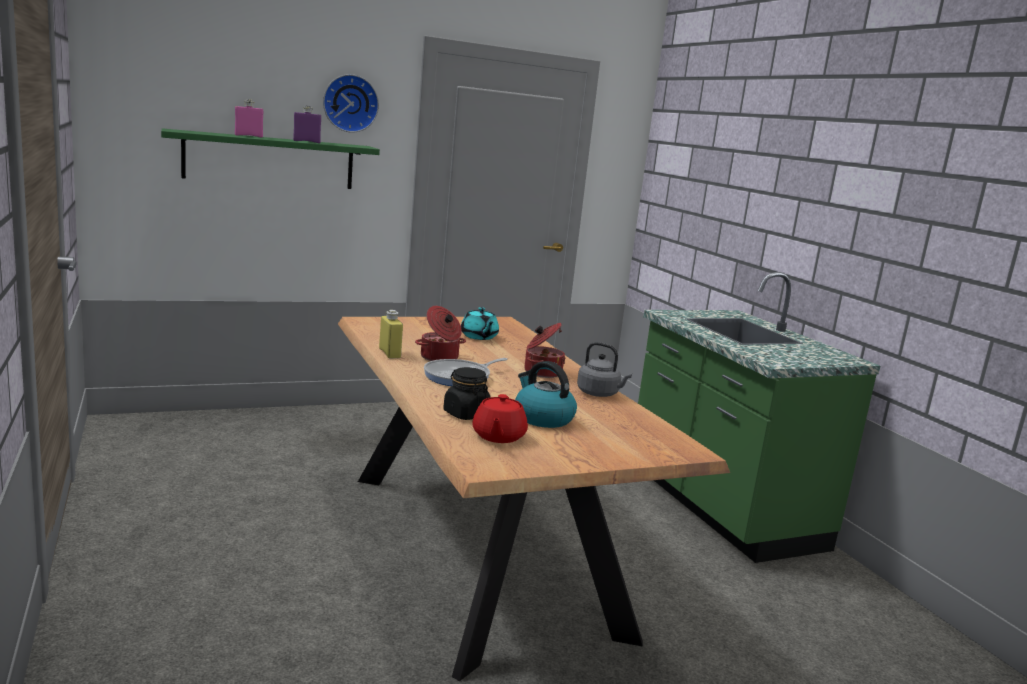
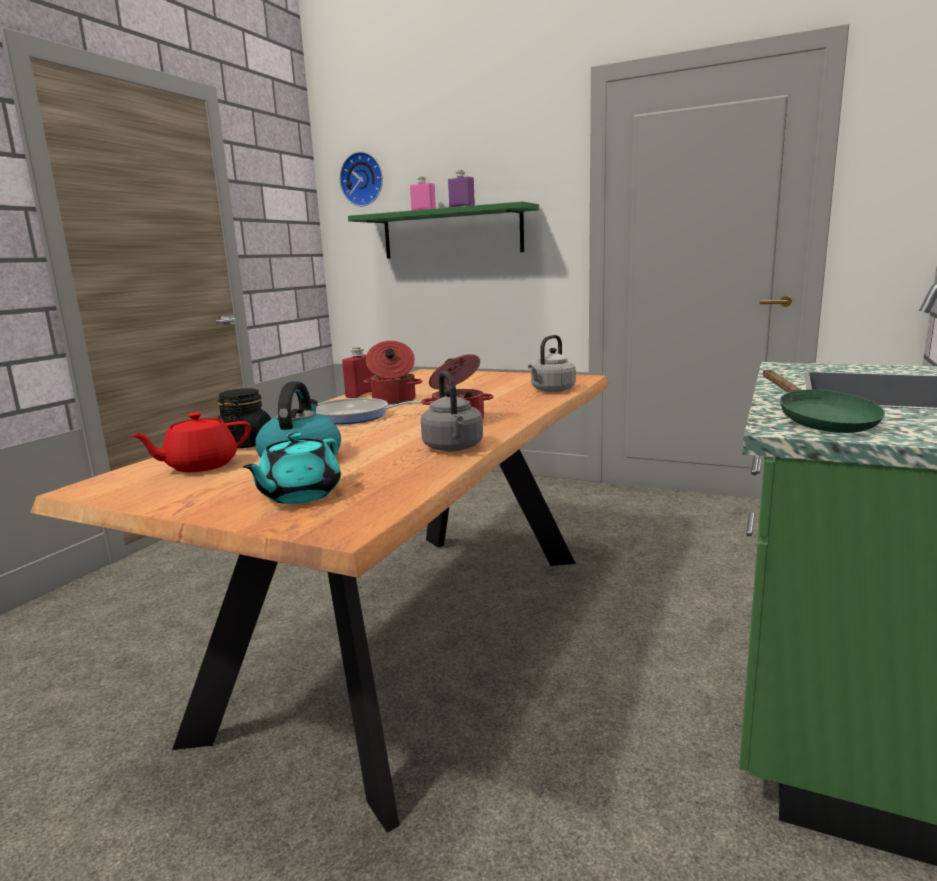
camera: 50 degrees right, 0 degrees up
wall clock [323,74,379,133] -> wall clock moved to [340,152,383,206]
yellow bottle [379,310,403,359] -> red bottle [342,346,374,398]
turquoise teapot [461,307,499,340] -> turquoise teapot moved to [243,432,341,504]
none -> grey kettle [528,335,576,392]
none -> green frying pan [763,370,885,433]

